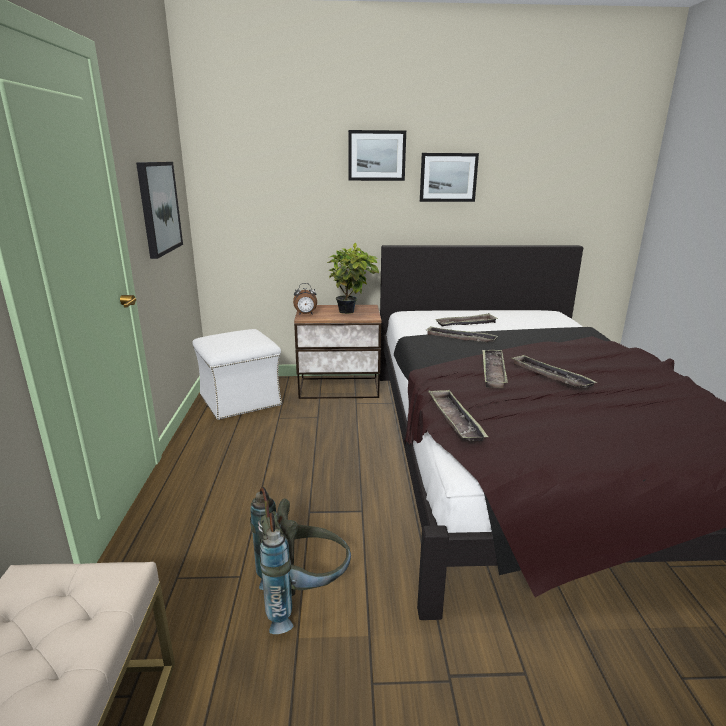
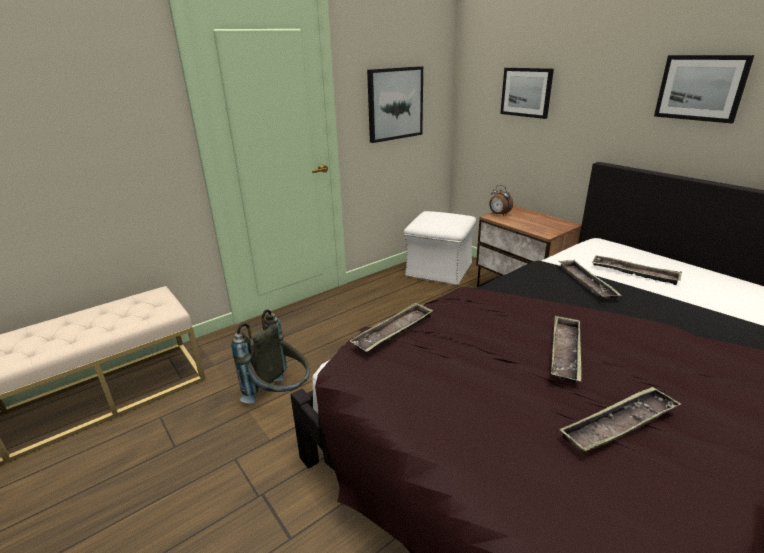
camera: 55 degrees right, 5 degrees up
potted plant [327,243,379,314] -> none
picture [348,130,406,181] -> picture moved to [500,68,554,119]
tray [482,349,508,388] -> tray moved to [559,386,681,454]

